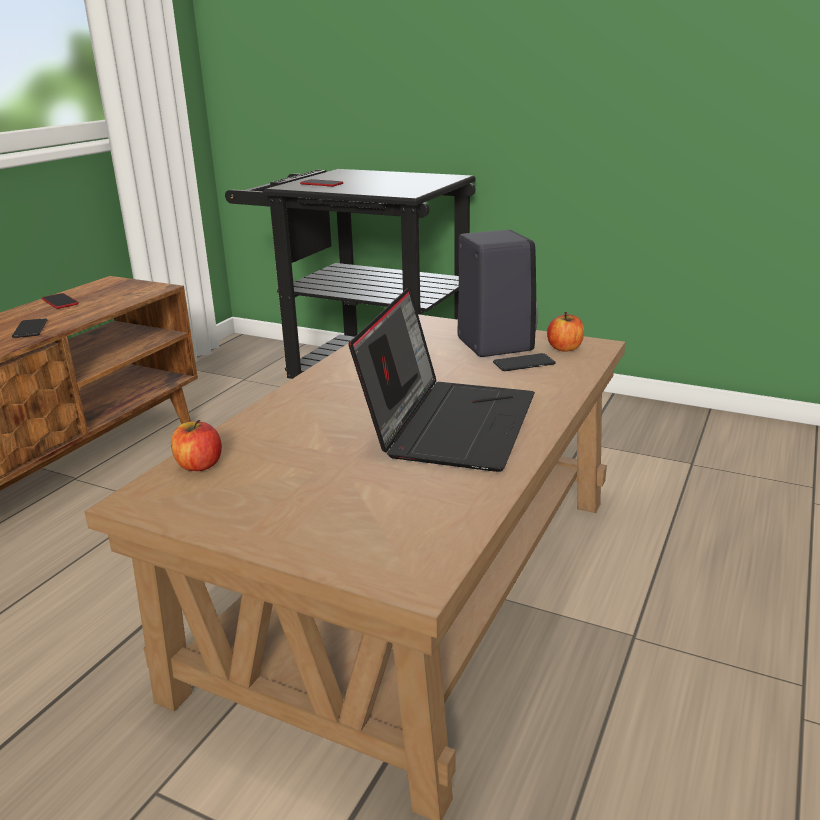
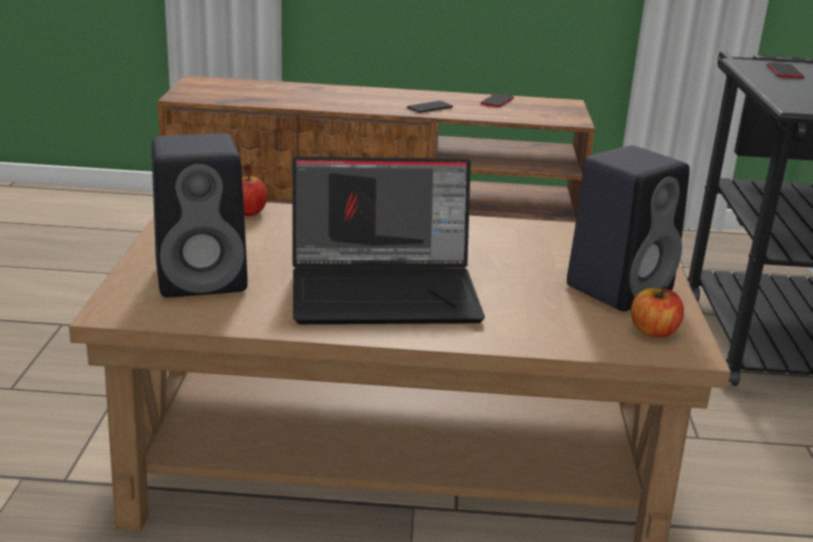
camera: 65 degrees right, 0 degrees up
phone [493,353,555,371] -> none
none -> black speaker [152,133,248,297]

